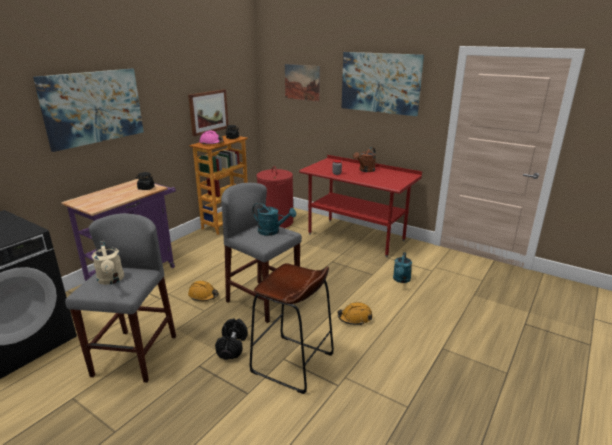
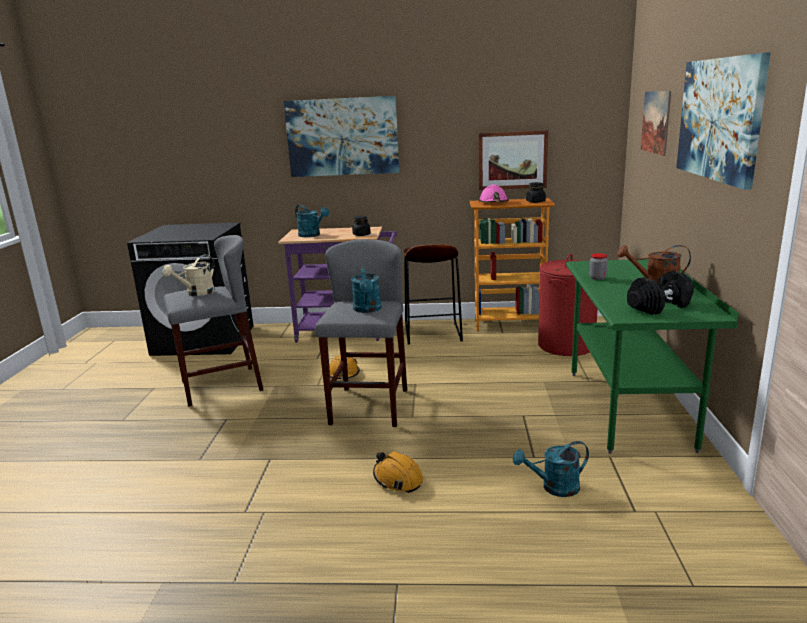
camera: 60 degrees right, 5 degrees down
black dumbbell [215,319,248,360] -> black dumbbell moved to [627,270,694,315]
brown stool [250,263,334,394] -> brown stool moved to [404,244,463,345]
red desk [299,155,422,257] -> green desk [566,259,739,454]
none -> turquoise watering can [295,204,329,237]

